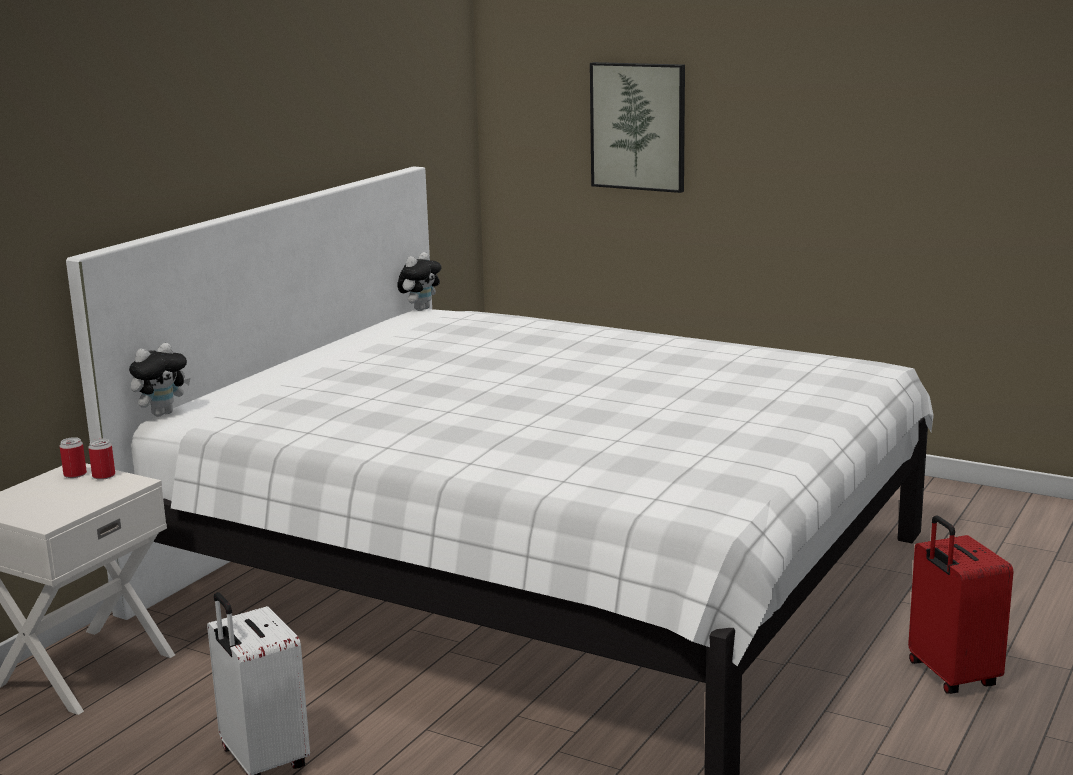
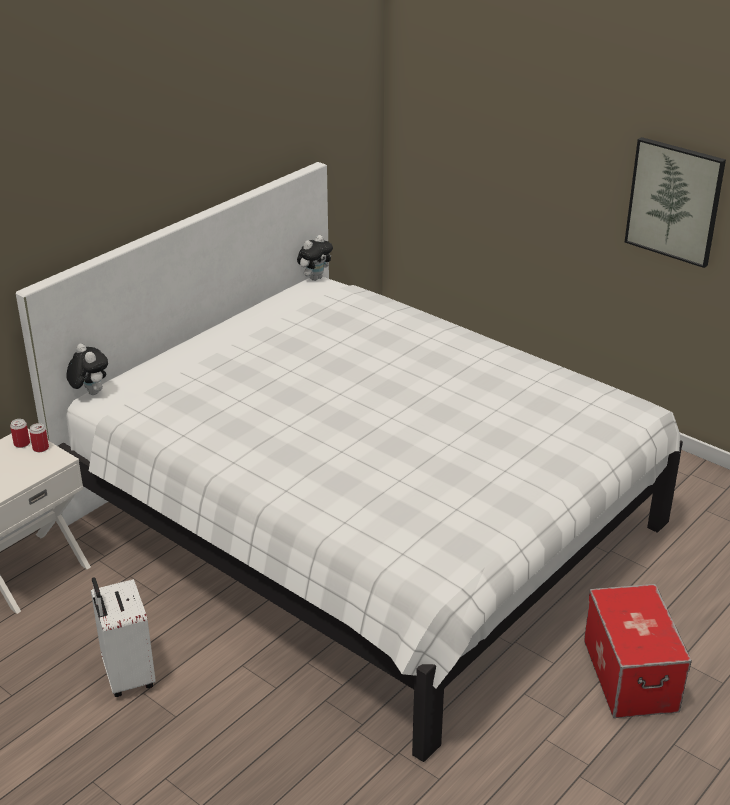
camera: 10 degrees right, 15 degrees up
plush toy [129,343,190,417] -> plush toy turned 90 degrees counterclockwise [66,343,108,395]
picture [590,62,685,193] -> picture moved to [625,137,726,268]
red suitcase [908,515,1013,694] -> storage box [584,584,692,718]

